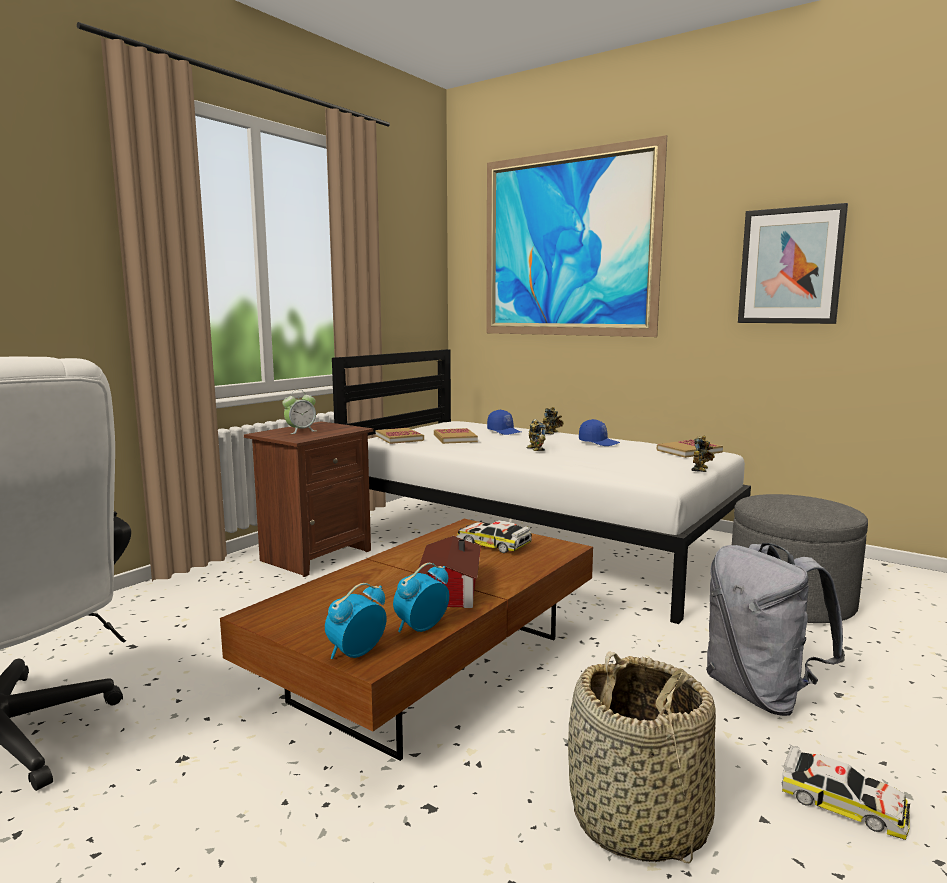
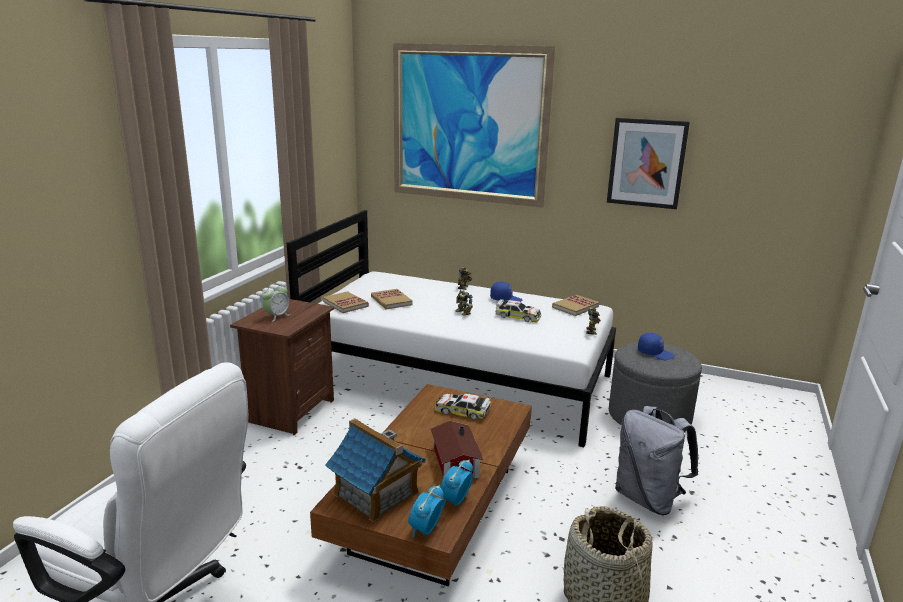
camera: 15 degrees left, 10 degrees up
blue cap [487,409,521,435] -> blue cap moved to [638,333,675,360]
toy car [782,744,910,840] -> toy car moved to [495,299,541,322]
none -> toy house [325,418,426,522]

